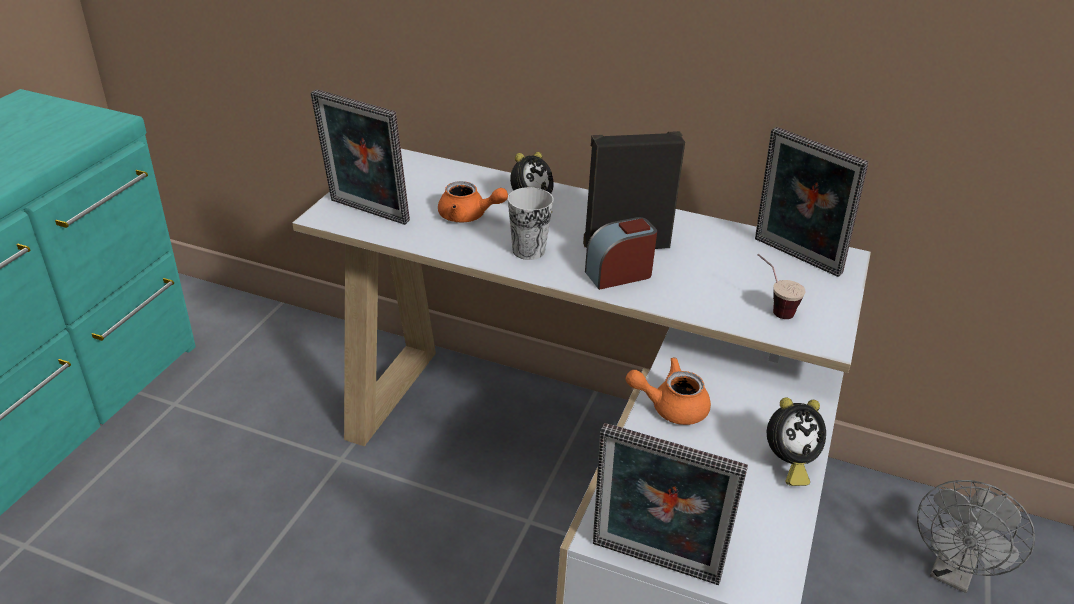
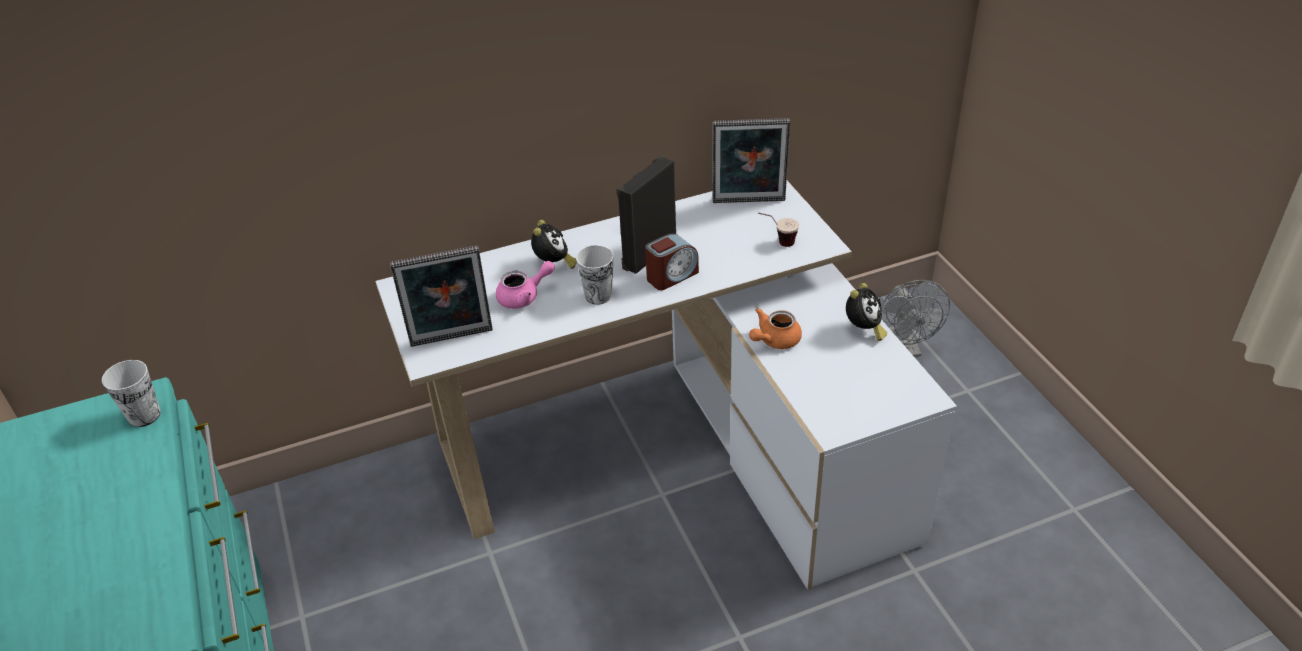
camera: 40 degrees left, 5 degrees up
orange teapot [438,181,508,222] -> pink teapot [496,261,555,309]
alarm clock [585,217,657,290] -> alarm clock turned 150 degrees counterclockwise [645,234,699,290]
picture frame [593,423,748,585] -> none
none -> cup [102,360,161,427]

